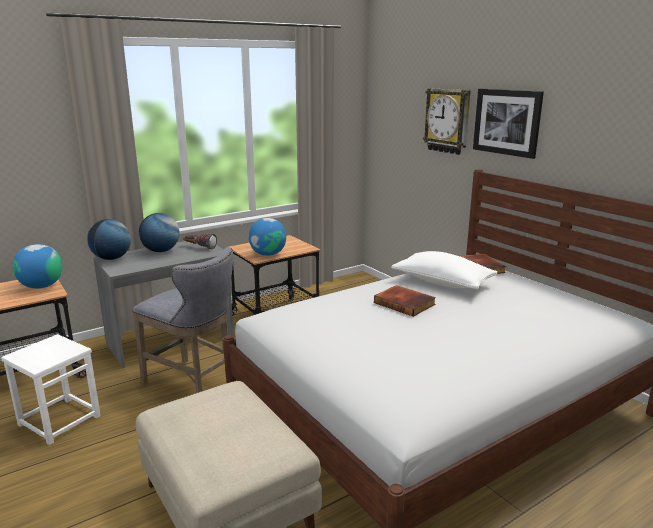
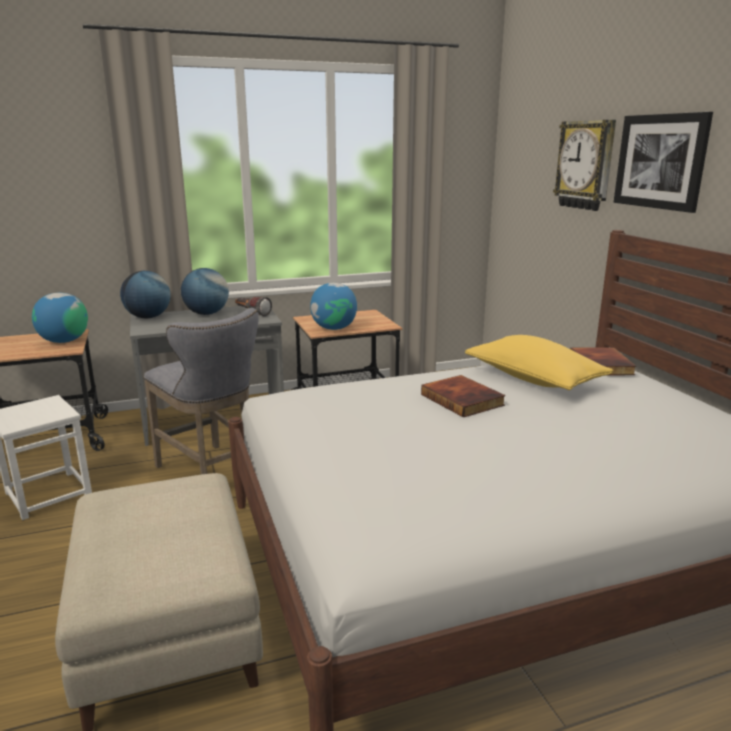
camera: 15 degrees right, 0 degrees up
white pillow [391,251,498,289] -> yellow pillow [465,335,613,390]

